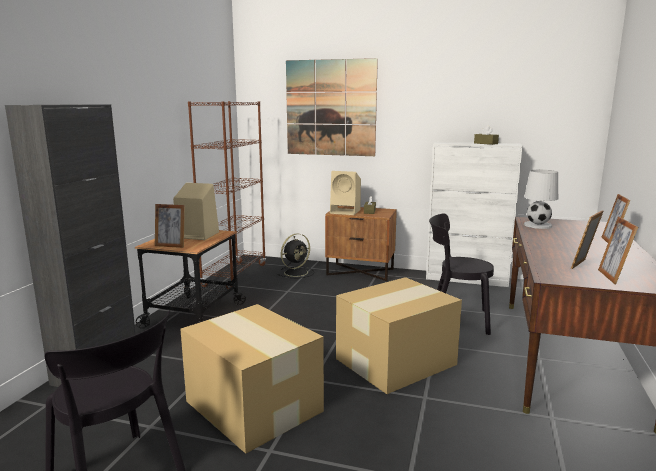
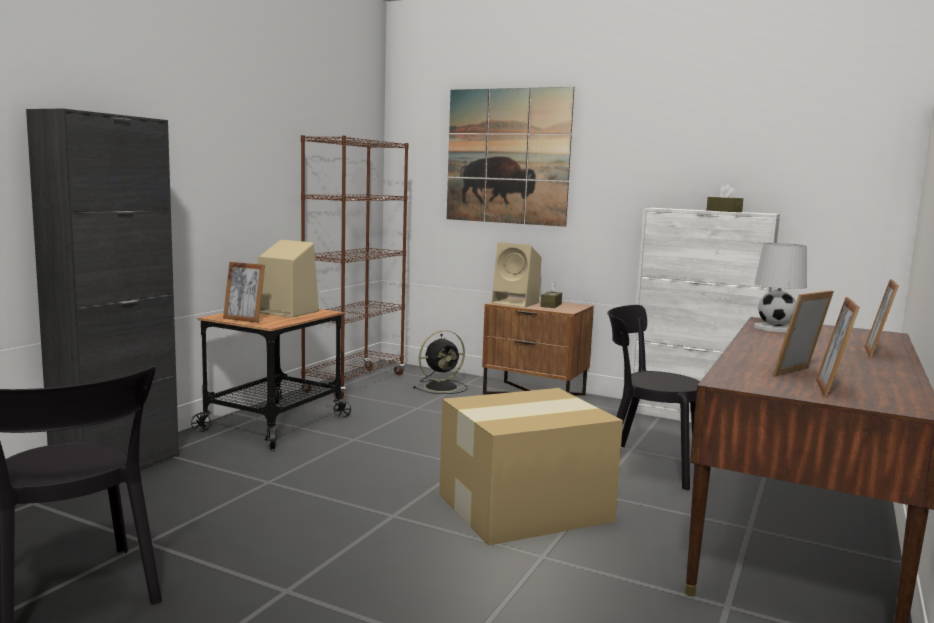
camera: 10 degrees right, 5 degrees down
cardboard box [180,304,324,454] -> none

